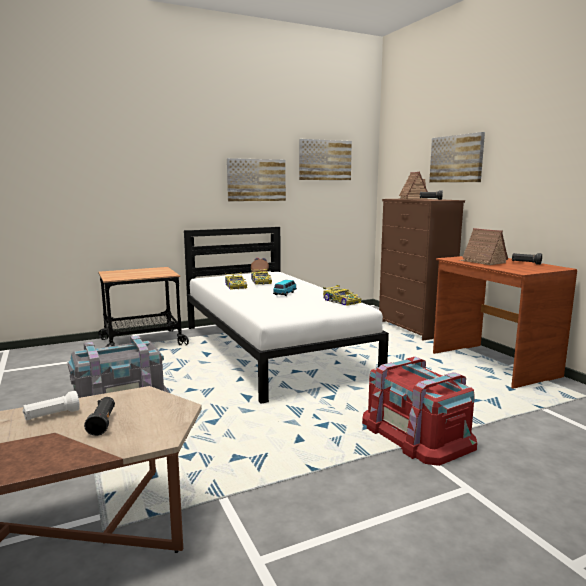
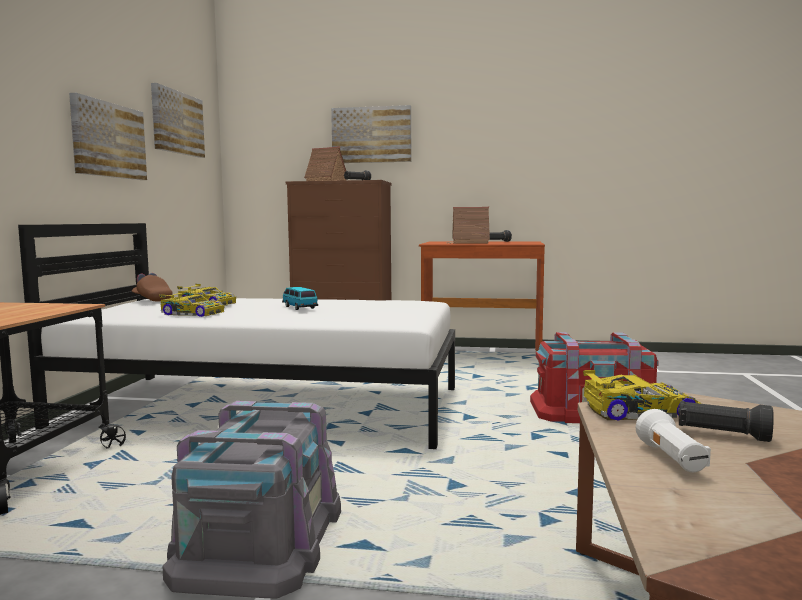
camera: 55 degrees left, 5 degrees down
toy car [323,285,362,306] -> toy car moved to [583,370,701,421]

